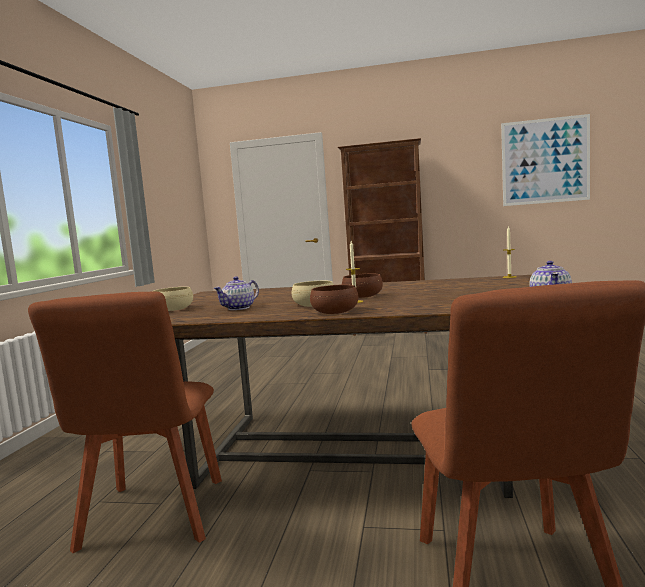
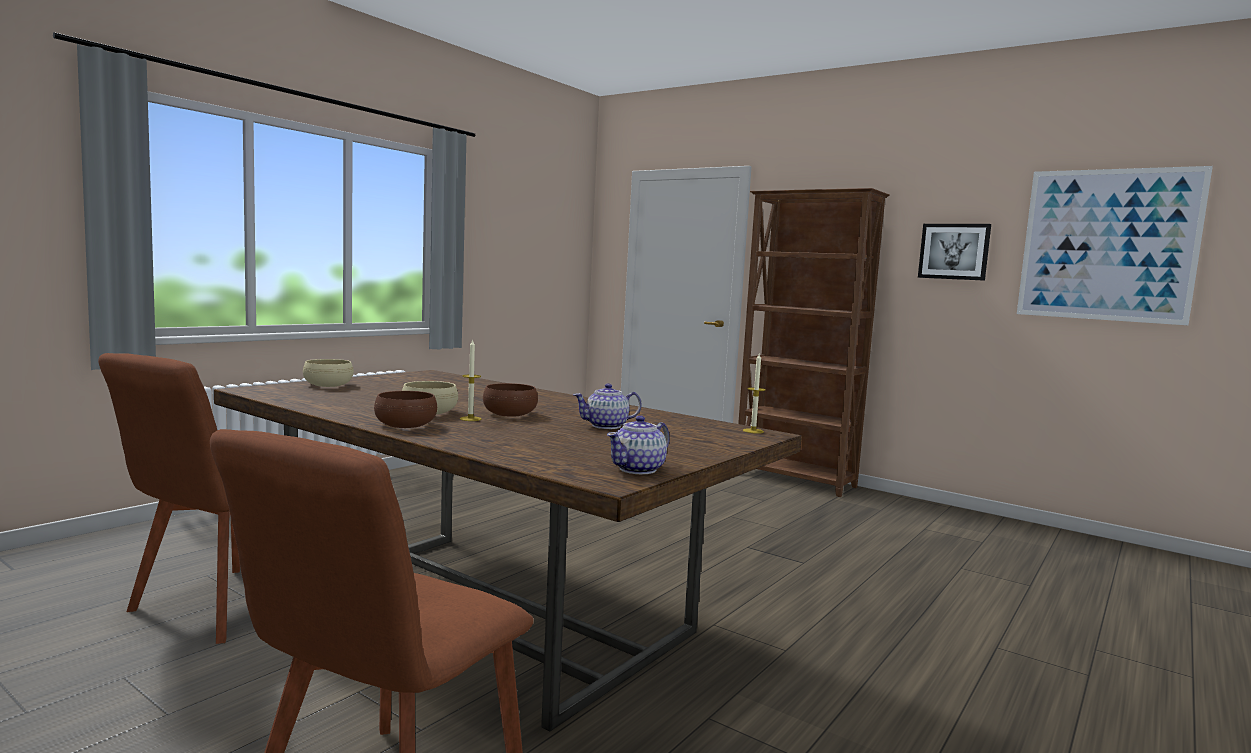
camera: 25 degrees right, 0 degrees up
teapot [213,276,259,310] -> teapot moved to [573,383,642,429]
none -> picture [918,224,991,281]

